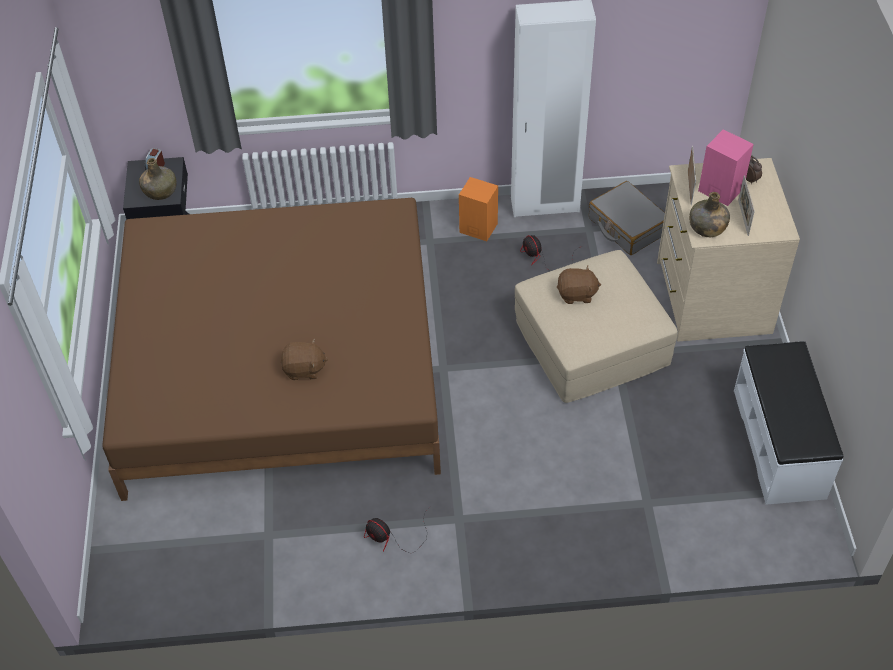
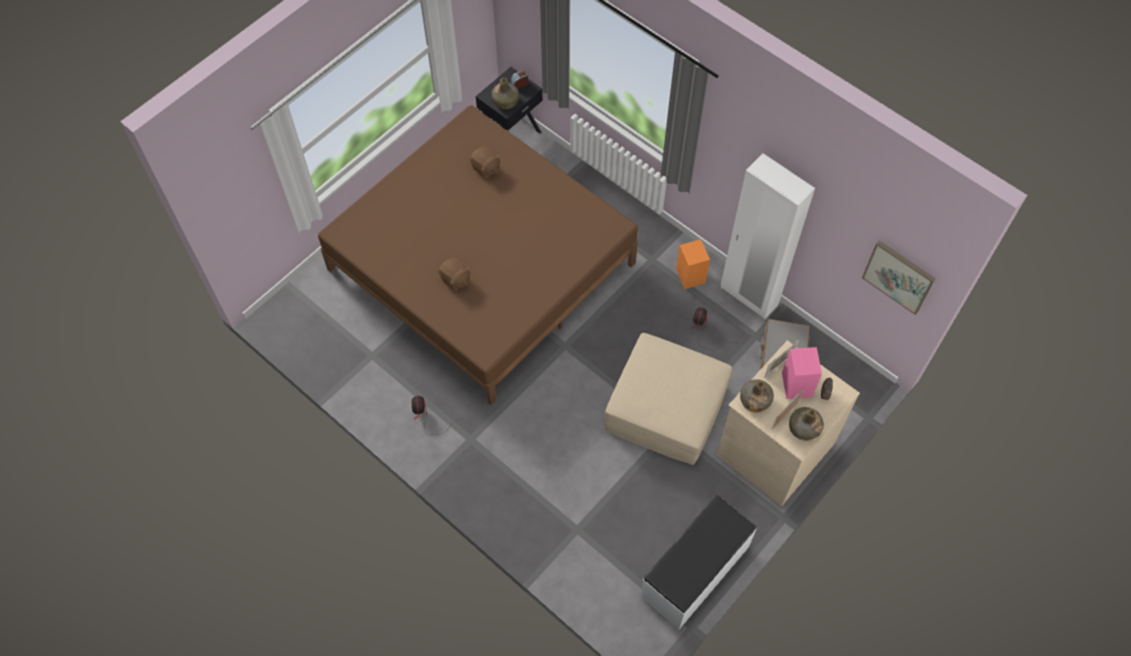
camera: 45 degrees right, 10 degrees up
brown plush toy [557,266,601,304] -> brown plush toy moved to [470,147,500,179]
none -> green bottle [789,407,824,441]
none -> picture [862,241,936,315]

